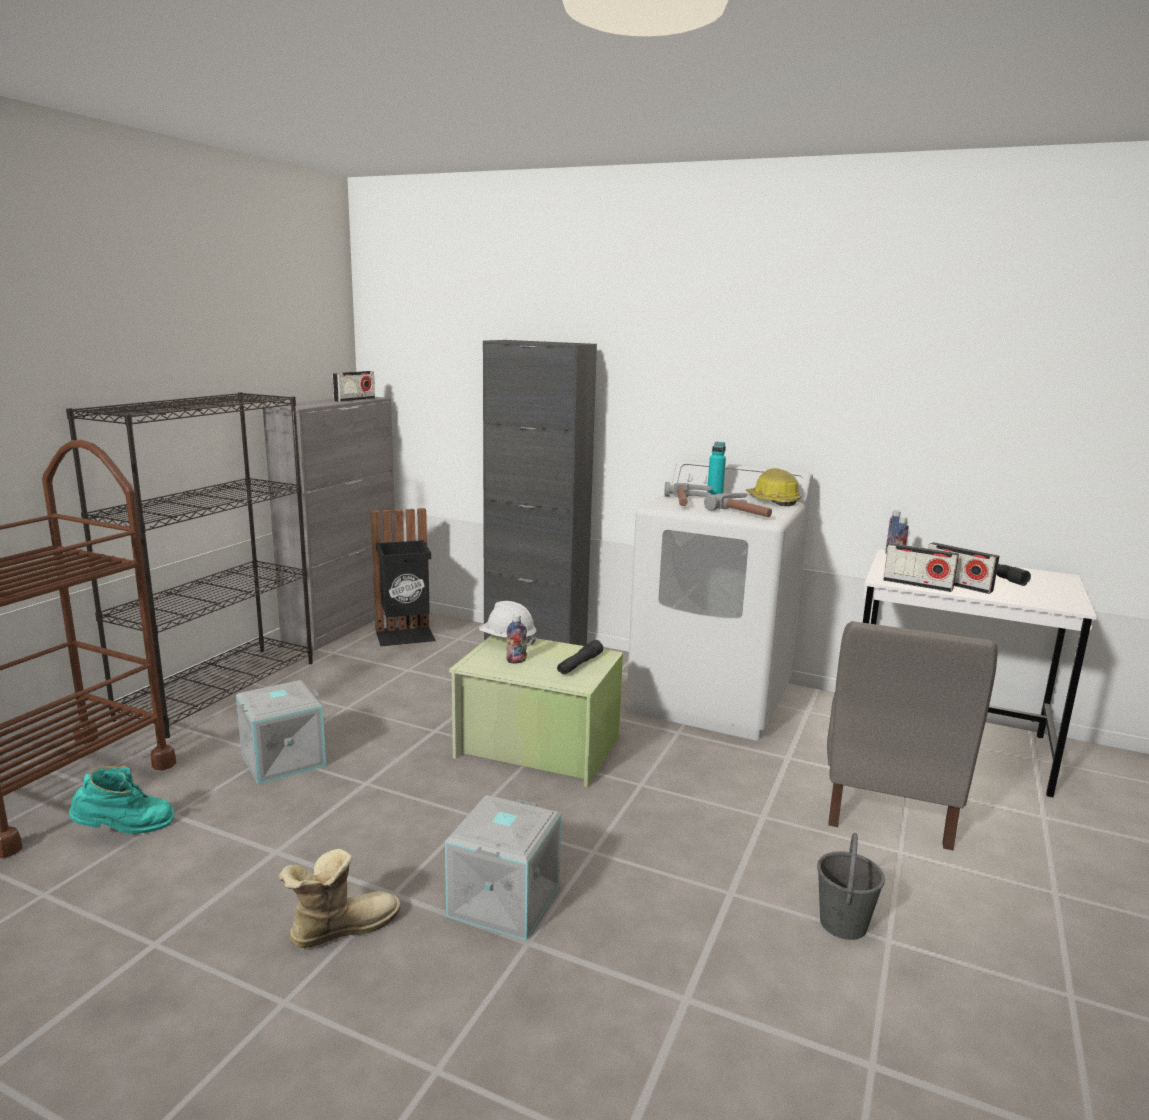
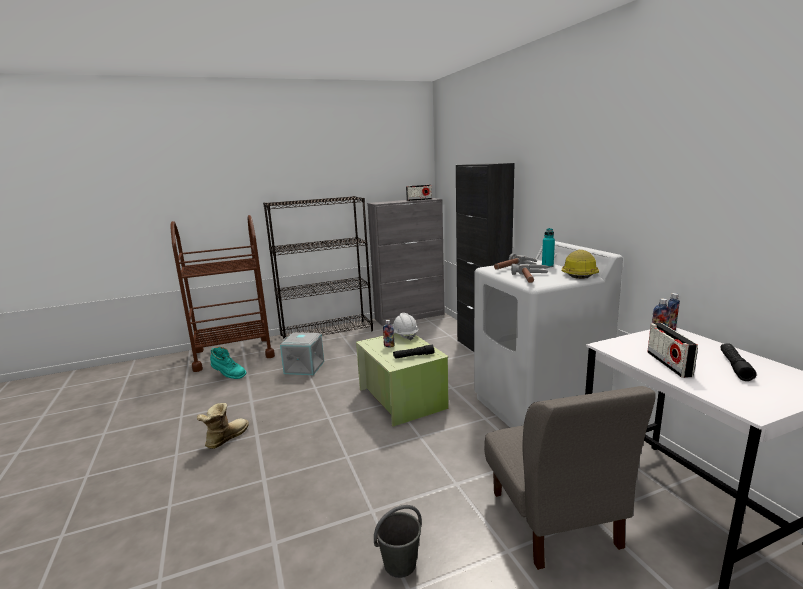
camera: 45 degrees right, 0 degrees up
boot [279,849,401,948] -> boot turned 75 degrees counterclockwise [197,403,249,449]
black trash can [370,508,436,647] -> none
grey storage box [445,795,561,941] -> none
grey chair [827,621,998,851] -> grey chair turned 75 degrees counterclockwise [484,386,656,570]
radio [883,543,959,592] -> none

